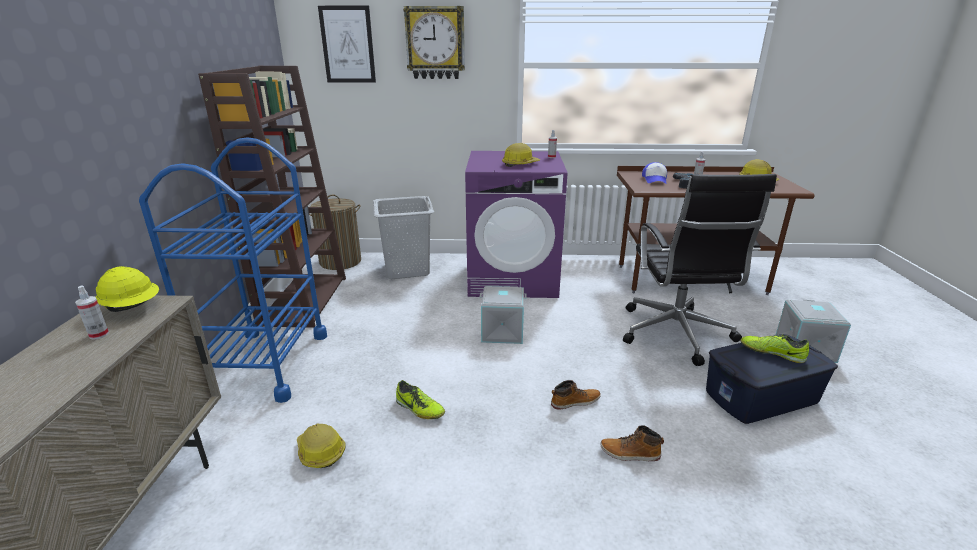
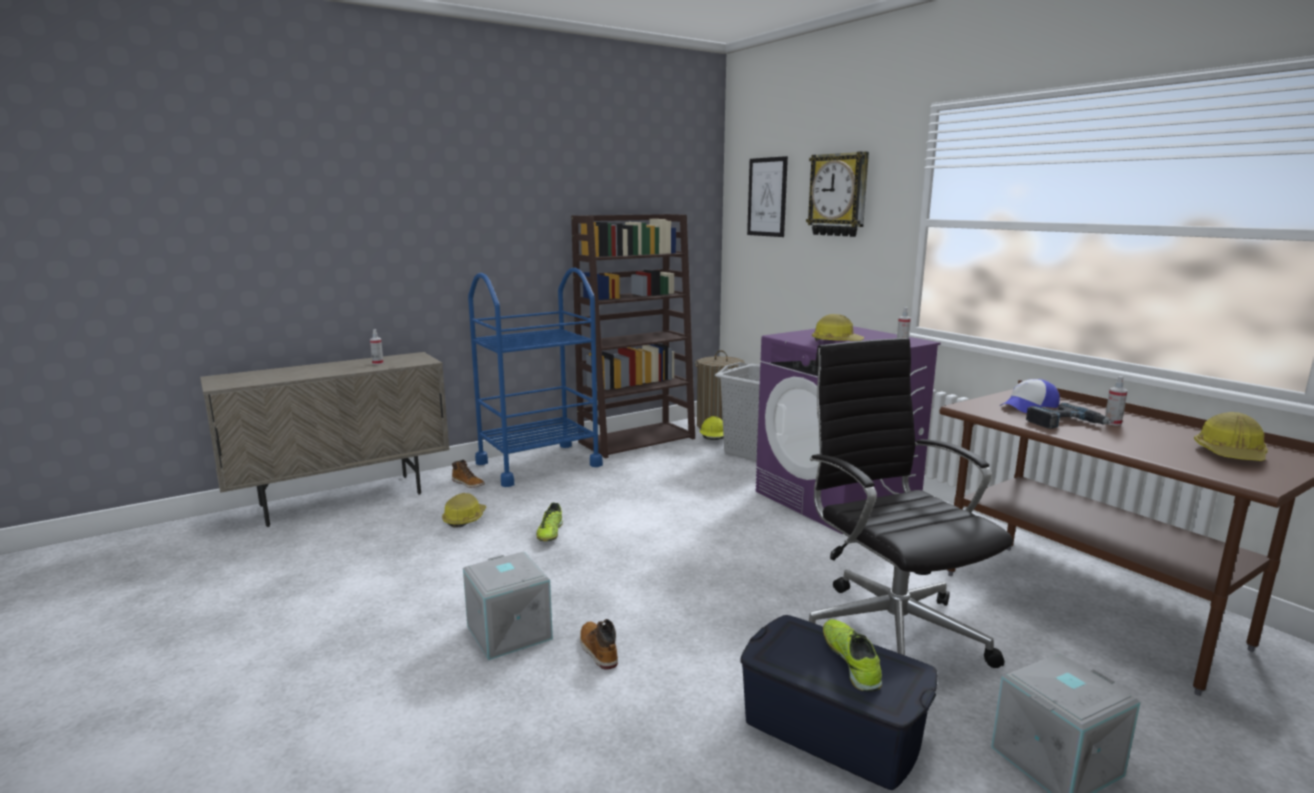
camera: 55 degrees right, 10 degrees down
yellow hard hat [96,266,159,312] -> yellow hard hat moved to [700,416,724,440]
grey storage box [479,286,527,344] -> grey storage box moved to [463,552,553,660]
boot [551,380,601,410] -> boot moved to [452,460,485,488]
black office chair [623,174,777,366] -> black office chair turned 105 degrees clockwise [809,338,1013,668]

